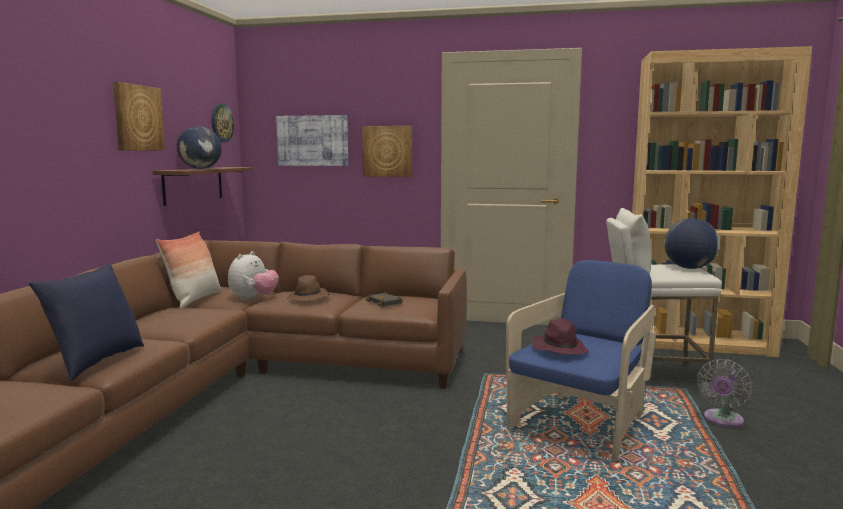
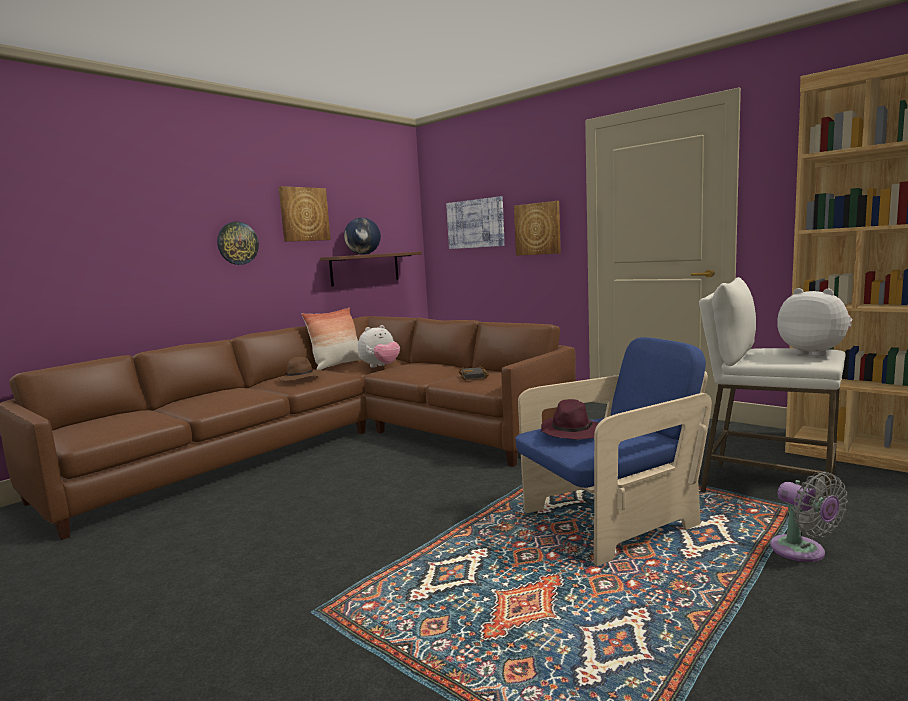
camera: 30 degrees right, 0 degrees up
blue pillow [29,264,144,381] -> none
wall clock [212,104,234,142] -> wall clock moved to [217,222,259,265]
brown hat [287,275,329,301] -> brown hat moved to [278,357,322,381]
globe [664,218,720,269] -> plush toy [777,288,852,356]
grey fan [697,359,753,427] -> grey fan turned 90 degrees counterclockwise [770,472,848,562]

